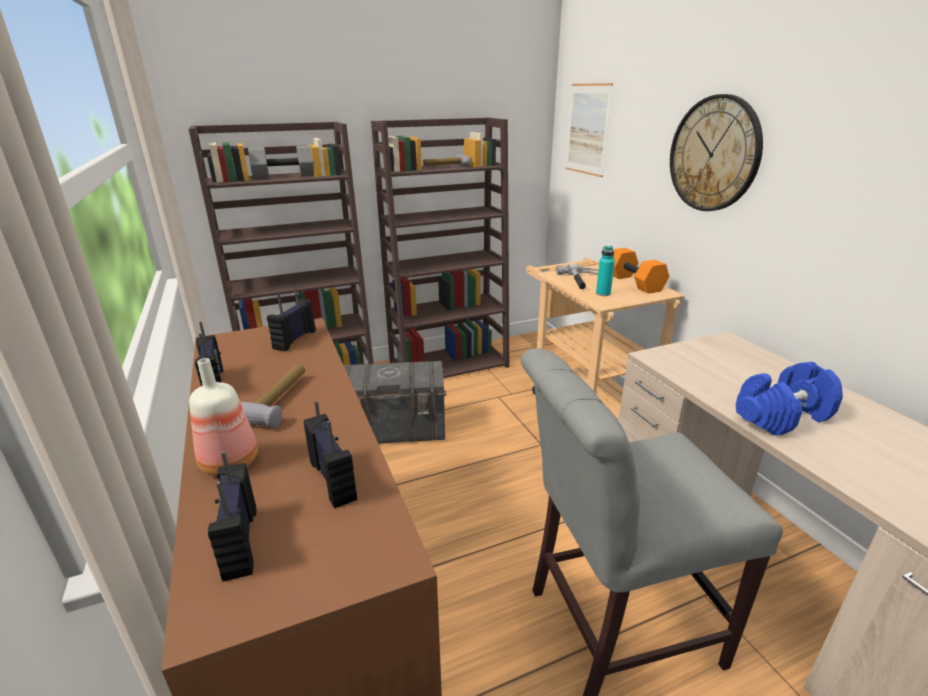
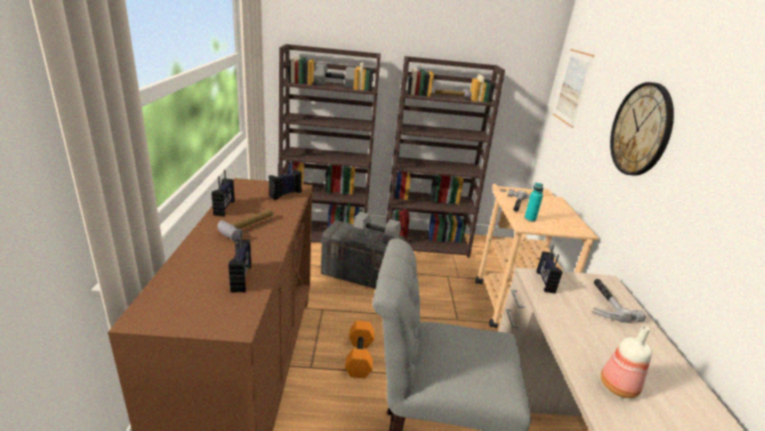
camera: 20 degrees right, 0 degrees up
bottle [189,358,258,476] -> bottle moved to [601,326,652,398]
radio [208,451,257,582] -> radio moved to [536,245,563,293]
orange dumbbell [613,248,669,294] -> orange dumbbell moved to [345,321,375,378]
blue dumbbell [736,362,843,436] -> none
none -> grey dumbbell [353,212,401,242]
none -> hammer [592,279,646,323]

